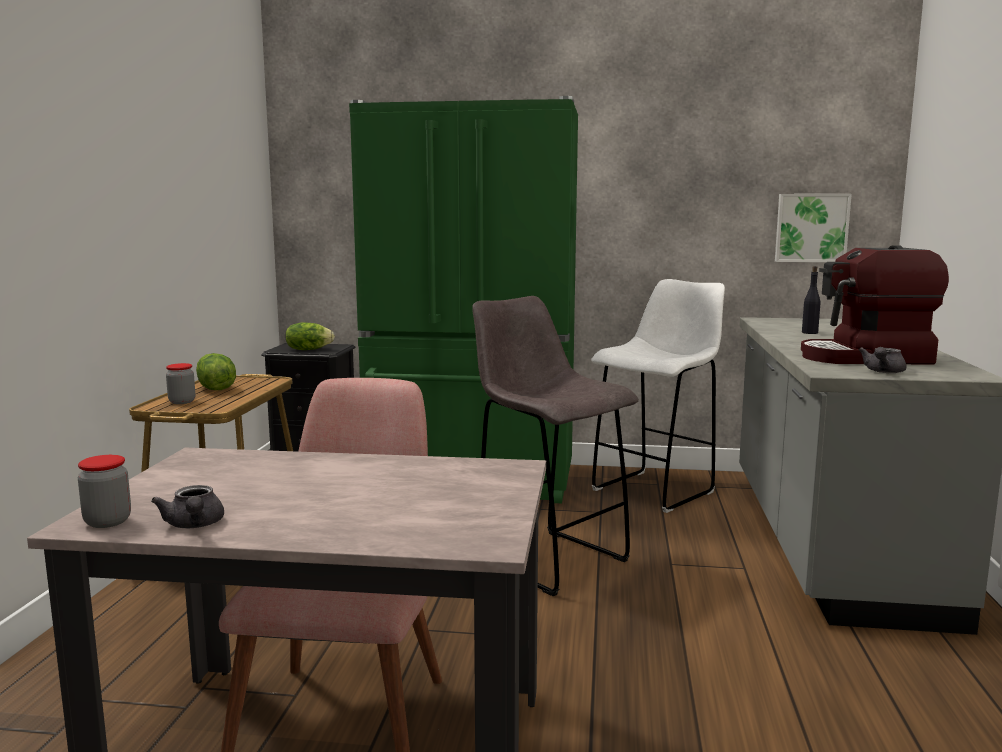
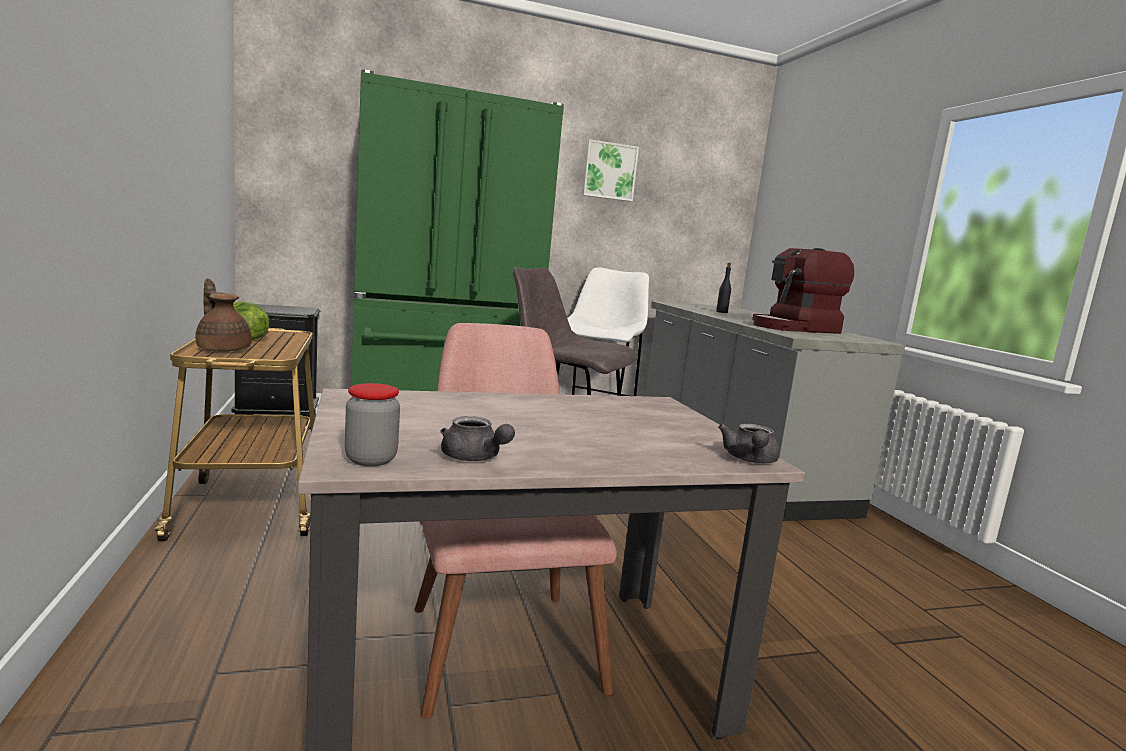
camera: 25 degrees left, 0 degrees up
jar [166,363,195,404] -> brown teapot [195,278,252,352]
lettuce [285,322,335,350] -> none
picture [775,194,852,262] -> picture moved to [582,139,639,202]
grey teapot [858,347,907,373] -> grey teapot moved to [718,423,780,463]

